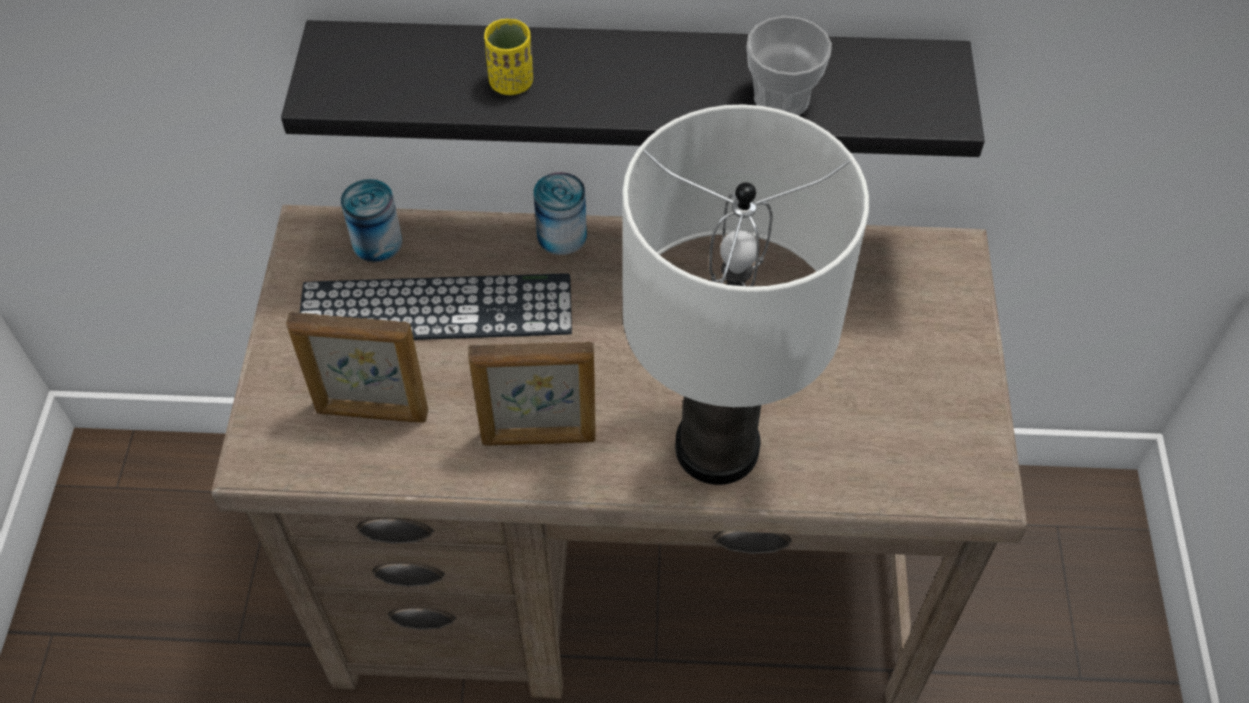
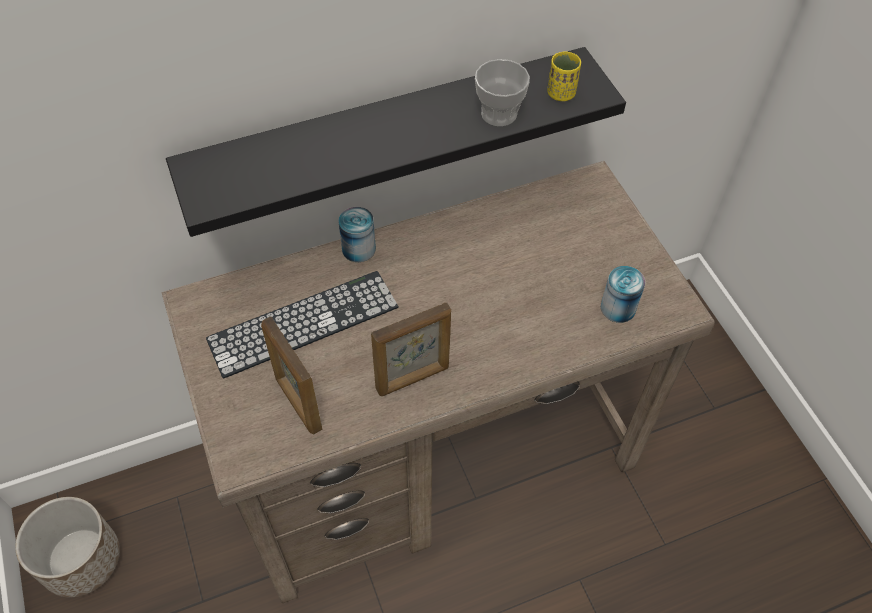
camera: 25 degrees left, 0 degrees up
picture frame [286,312,428,423] -> picture frame turned 75 degrees clockwise [261,316,322,434]
can [341,179,402,262] -> can moved to [601,266,645,323]
yellow cup [484,19,533,95] -> yellow cup moved to [547,51,581,101]
white table lamp [622,105,869,485] -> none
none -> planter [15,497,120,597]

